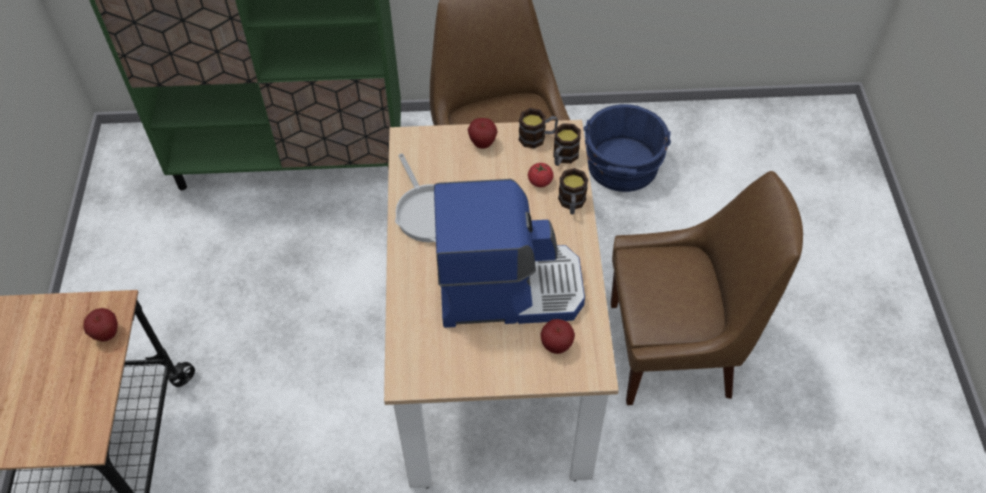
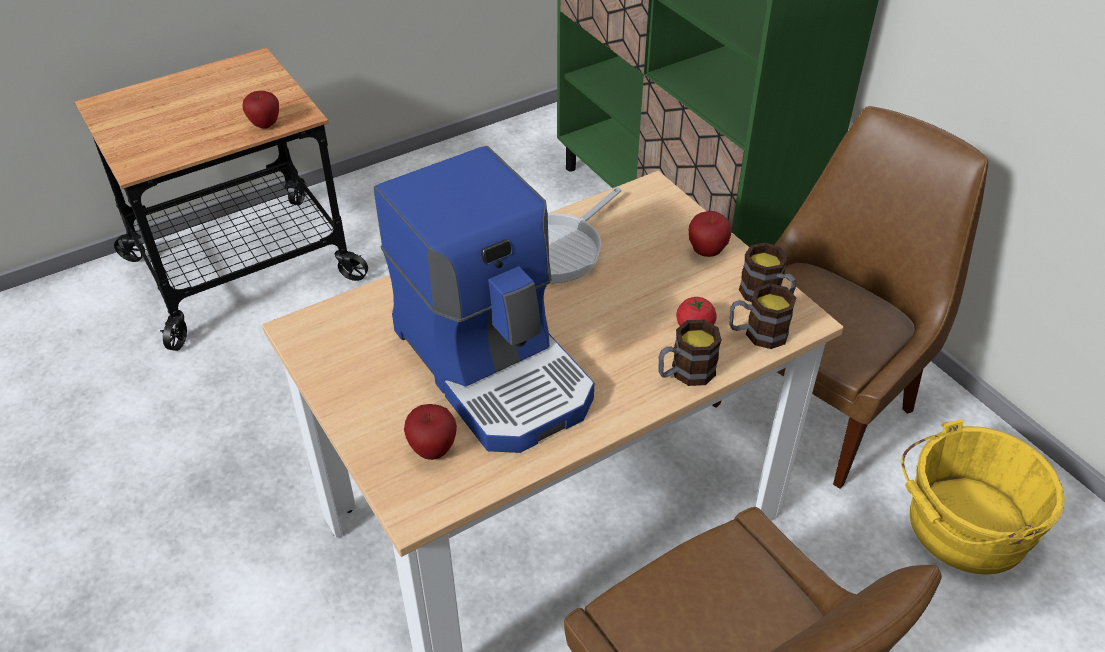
camera: 60 degrees right, 10 degrees down
blue bucket [584,104,671,192] -> yellow bucket [901,419,1065,575]

